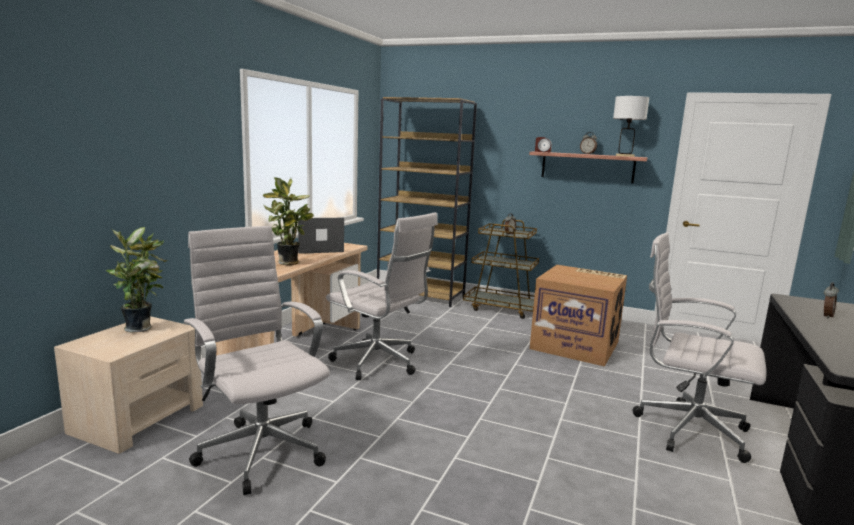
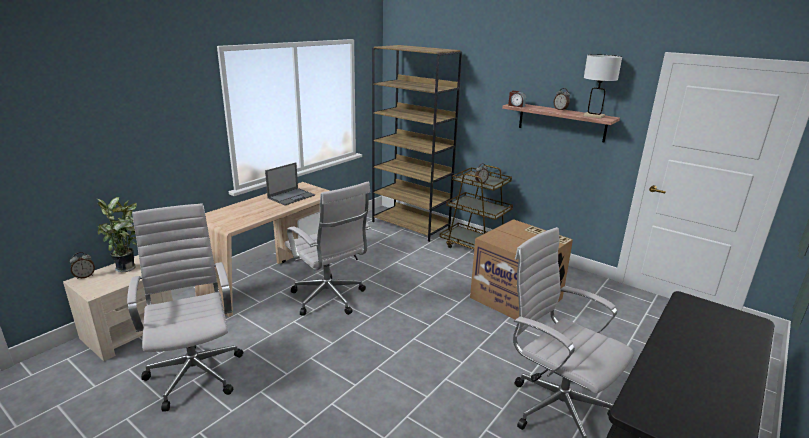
camera: 15 degrees right, 10 degrees up
potted plant [263,178,314,265] -> none
laptop [298,218,344,254] -> laptop turned 135 degrees clockwise [265,162,315,206]
alarm clock [824,282,839,318] -> alarm clock moved to [70,252,95,279]

